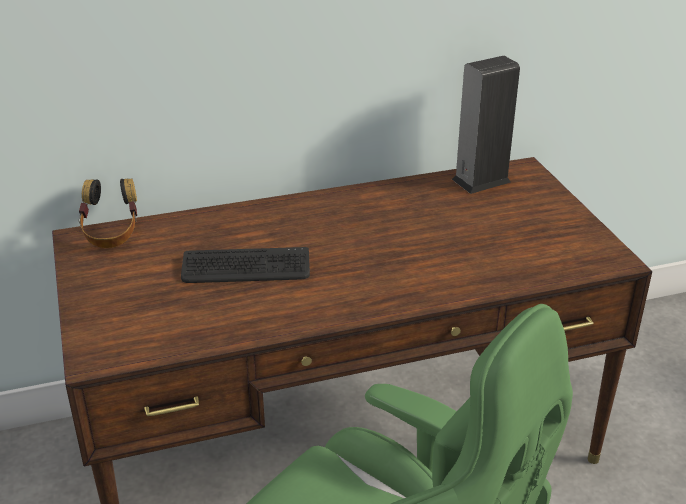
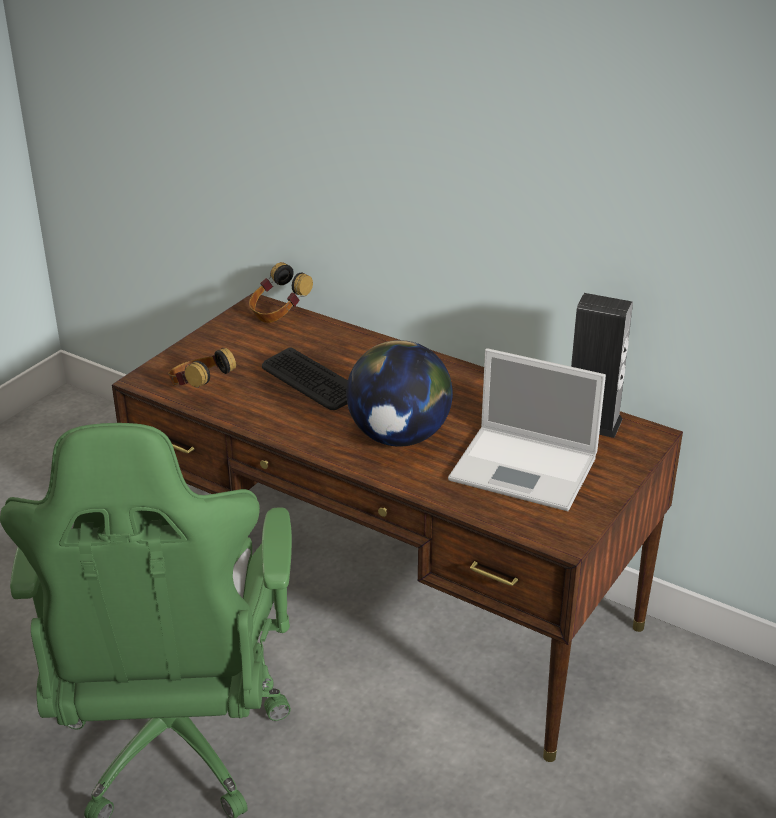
camera: 50 degrees right, 0 degrees up
none -> headphones [168,348,236,388]
none -> globe [346,340,453,447]
none -> laptop [448,348,606,511]

